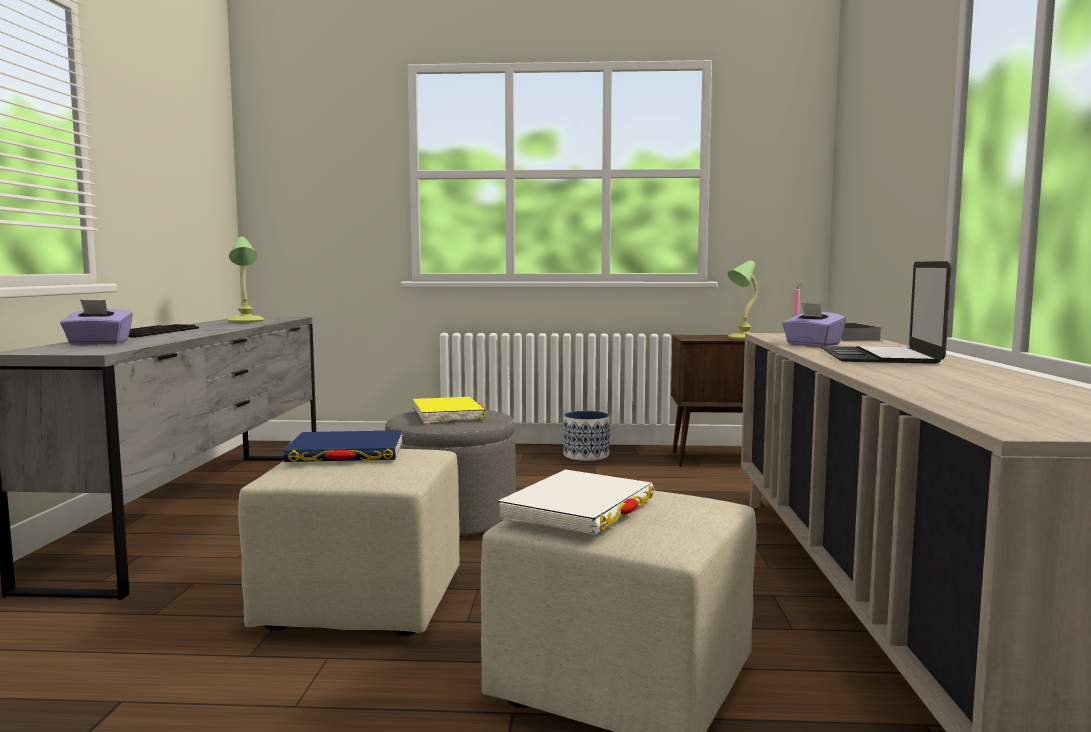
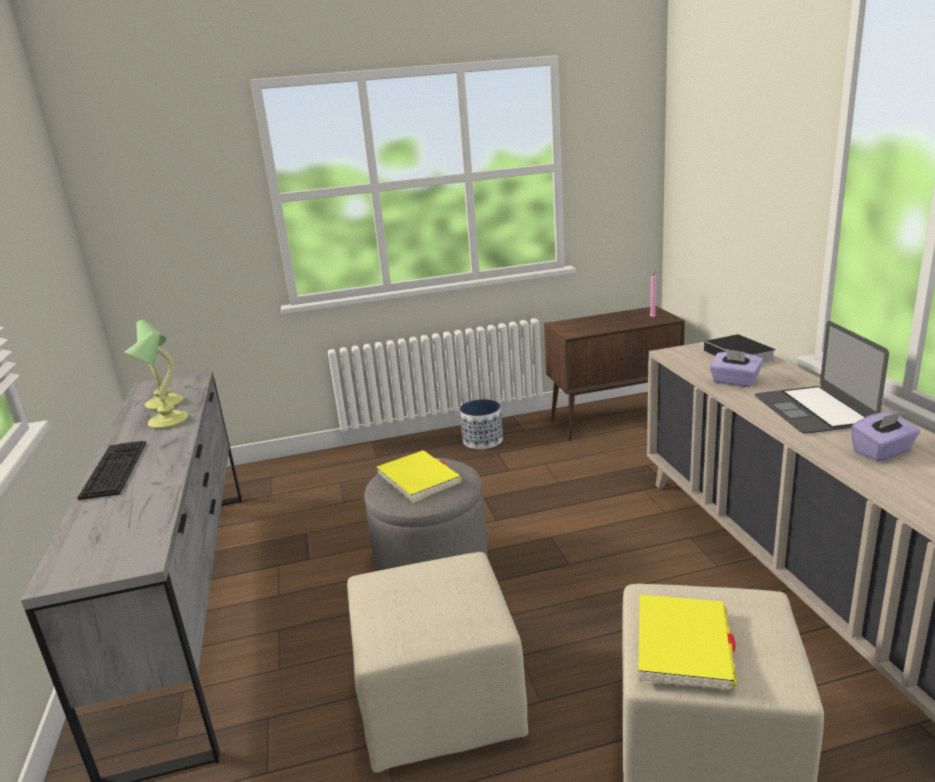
camera: 15 degrees left, 15 degrees up
purple tissue box [60,300,133,345] -> purple tissue box moved to [851,411,920,462]
blue book [283,430,403,462] -> none
white book [498,469,655,534] -> yellow book [638,595,737,690]
table lamp [728,260,758,340] -> table lamp moved to [124,332,188,429]

